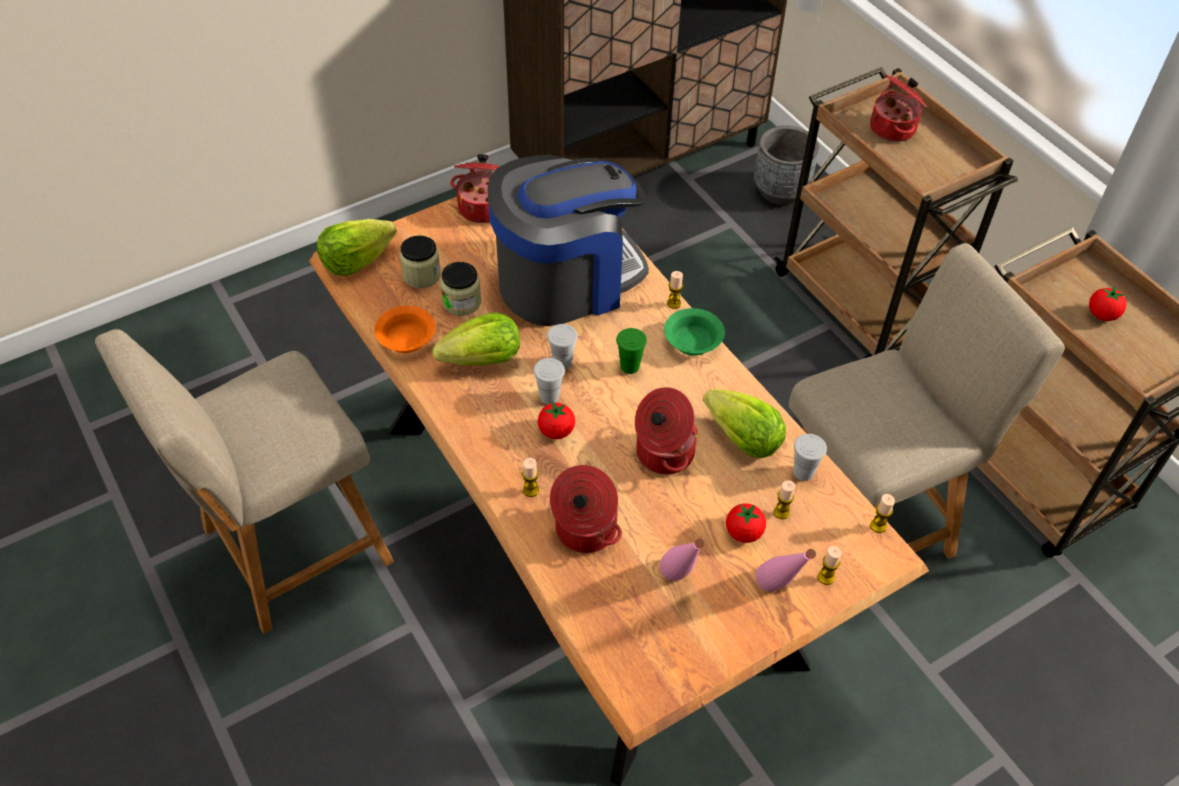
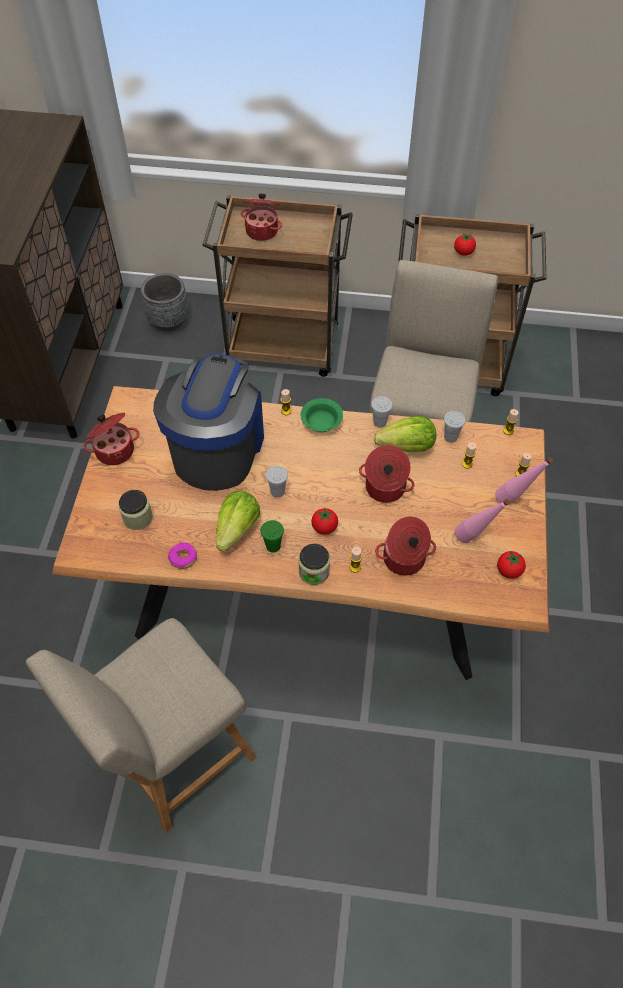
camera: 50 degrees left, 5 degrees up
beige chair [95,329,394,634] -> beige chair turned 45 degrees clockwise [26,618,257,833]
lettuce [317,219,397,276] -> none
orange bowl [374,306,435,353] -> donut [168,543,197,569]
jar [440,262,481,316] -> jar moved to [298,544,330,585]
white cup [533,358,565,404] -> white cup moved to [371,396,392,428]
green cup [616,328,647,374] -> green cup moved to [261,520,284,553]
tomato [726,503,766,543] -> tomato moved to [497,551,526,579]

